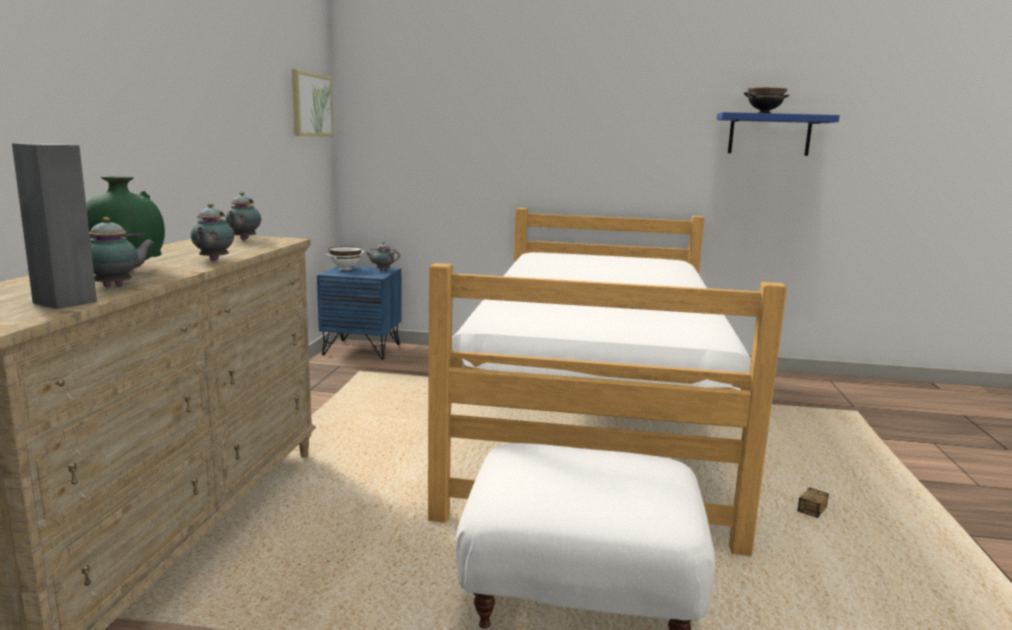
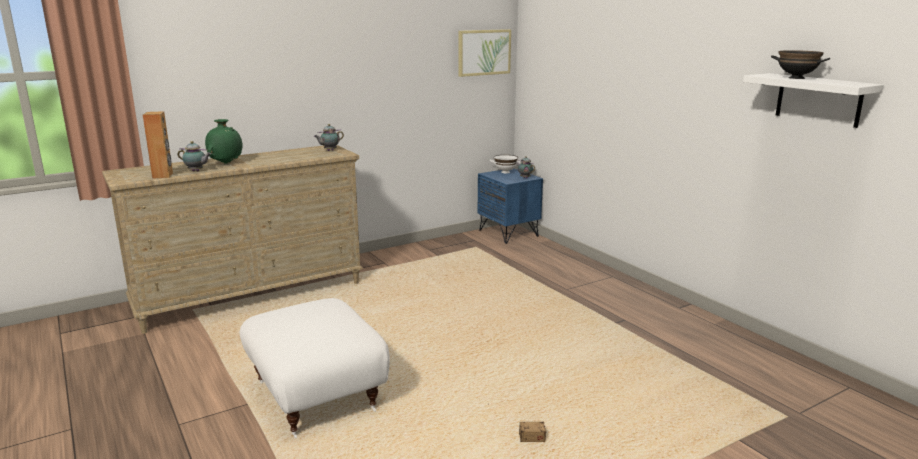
camera: 50 degrees right, 5 degrees up
grey speaker [12,143,97,309] -> brown speaker [143,111,173,179]
teapot [191,203,234,261] -> none
bed [428,208,787,556] -> none
blue shelf [717,112,840,156] -> white shelf [743,73,884,128]

